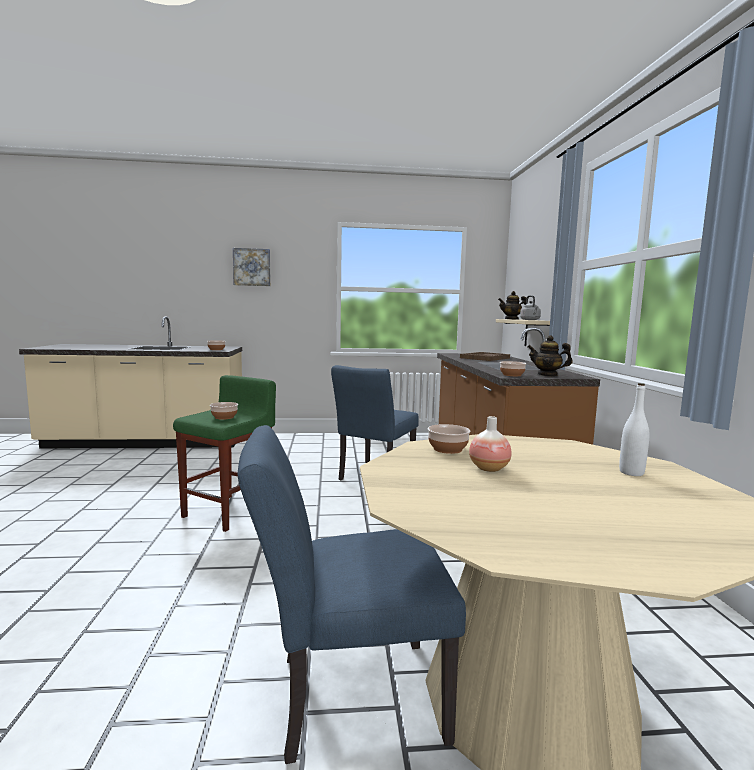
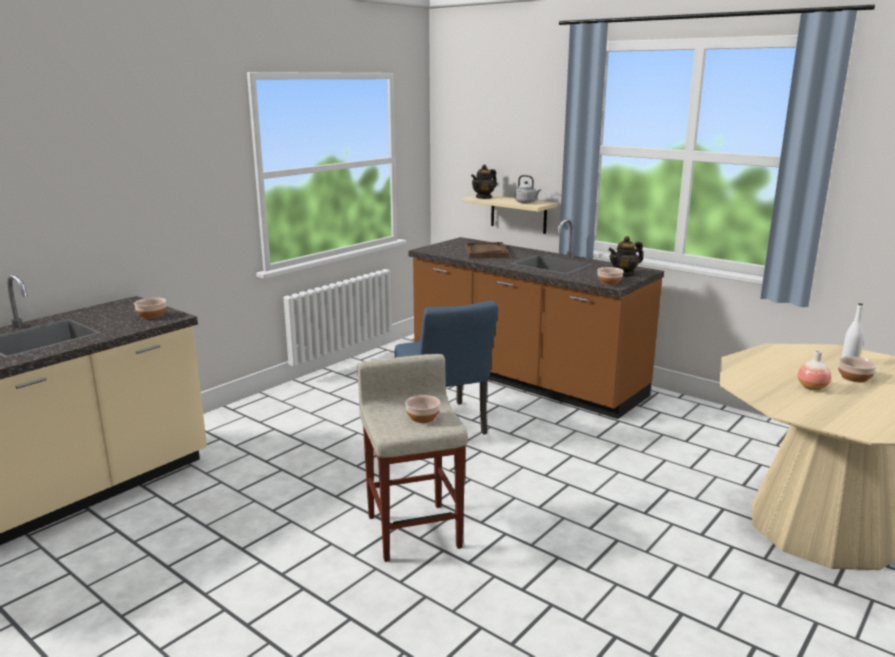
camera: 45 degrees left, 10 degrees up
green stool [173,375,276,532] -> beige stool [358,354,468,562]
picture [233,248,270,286] -> none
blue chair [238,425,466,764] -> none
bowl [428,424,470,454] -> bowl moved to [838,356,877,382]

